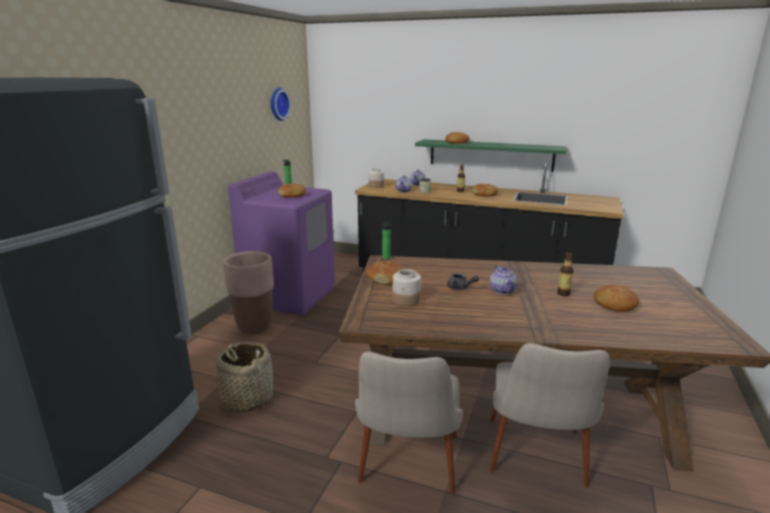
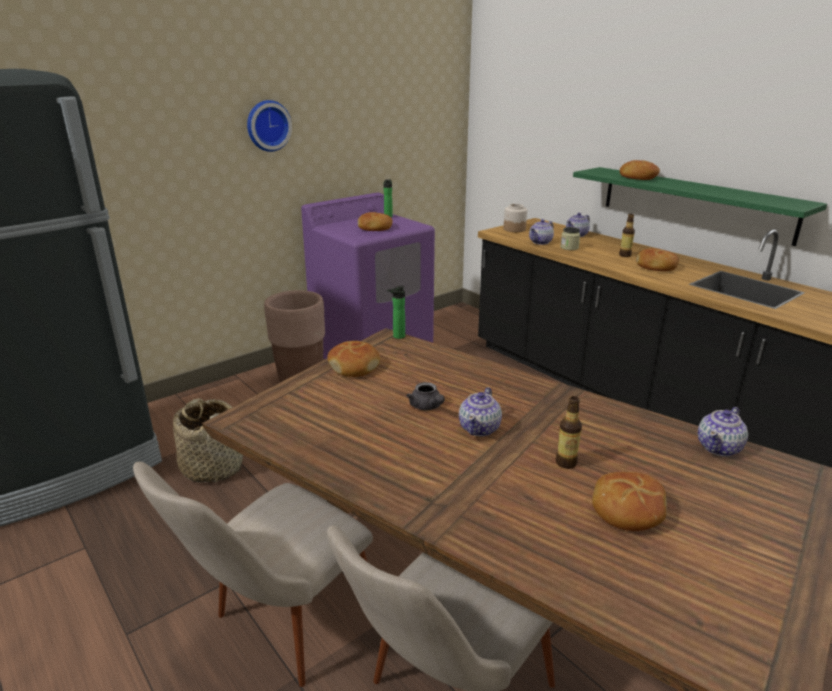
camera: 30 degrees right, 5 degrees up
wall clock [271,88,291,121] -> wall clock moved to [247,100,292,152]
jar [393,269,421,306] -> none
none -> teapot [698,407,748,456]

